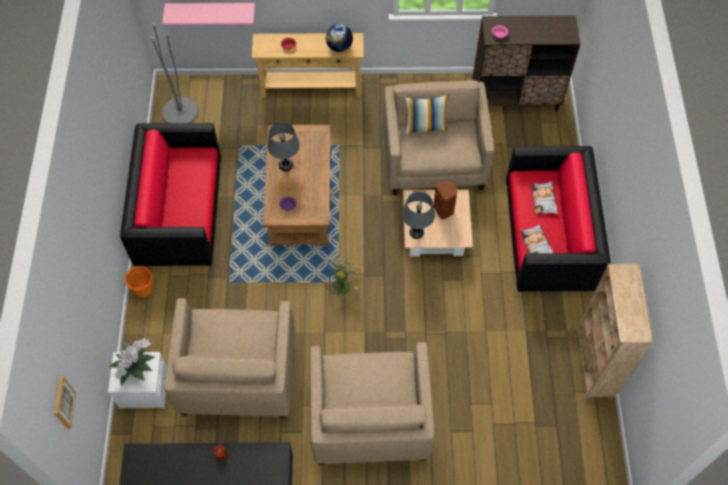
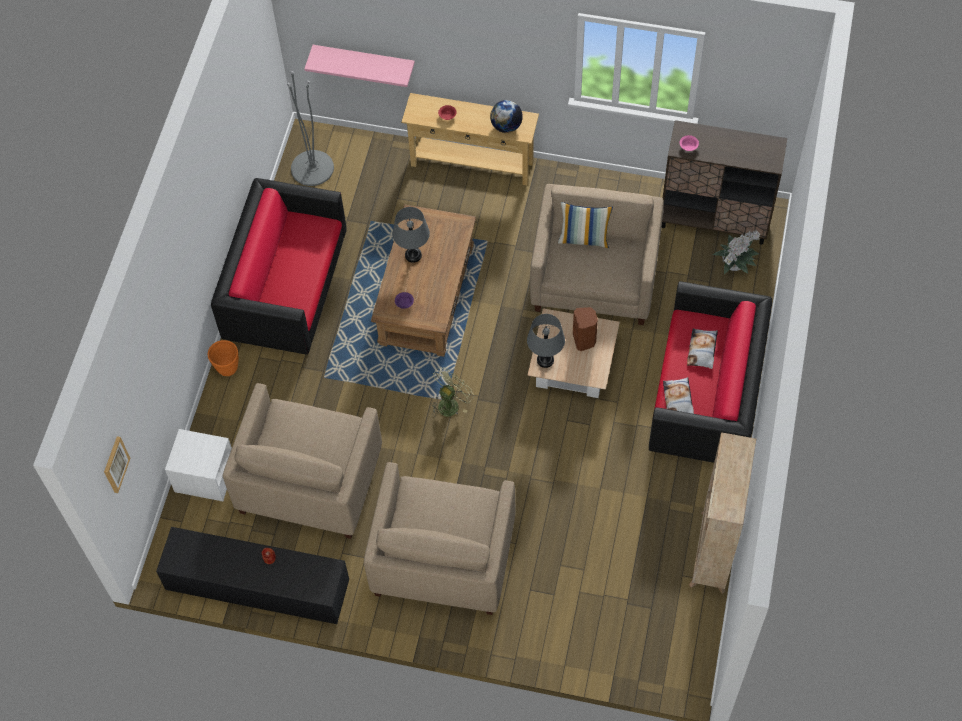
camera: 15 degrees right, 0 degrees up
potted plant [108,338,155,386] -> potted plant moved to [712,230,761,275]

